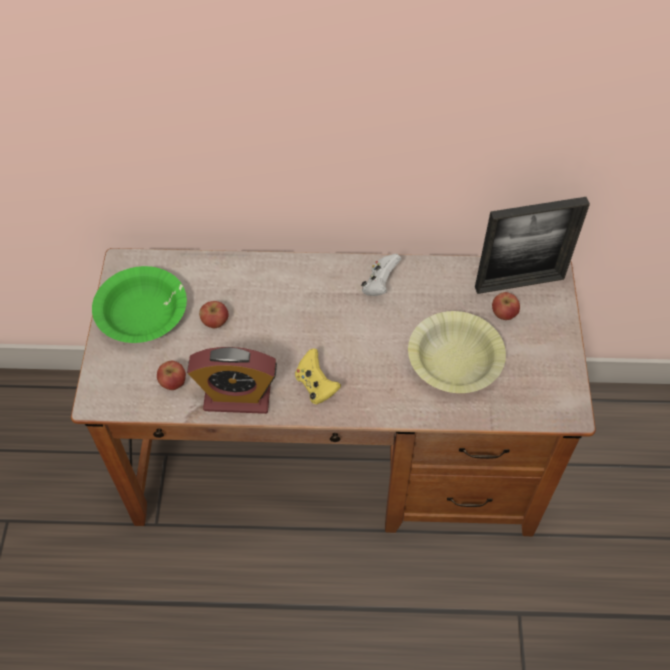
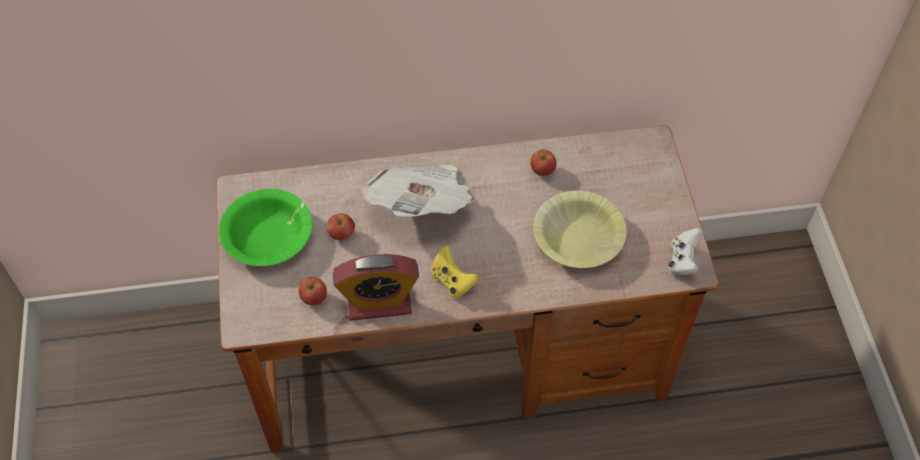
camera: 10 degrees left, 0 degrees up
white game controller [361,254,401,296] -> white game controller moved to [668,228,703,275]
picture frame [475,197,590,294] -> none
apple [492,292,520,320] -> apple moved to [530,149,557,176]
none -> newspaper [361,165,473,217]

